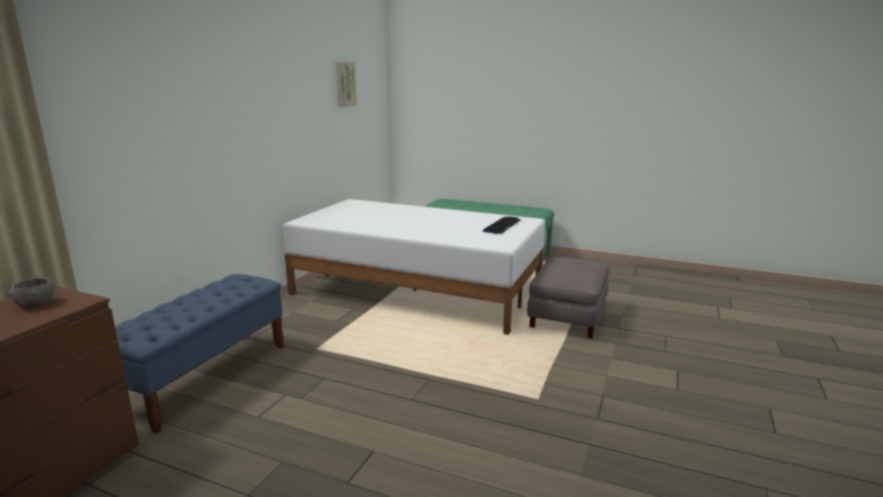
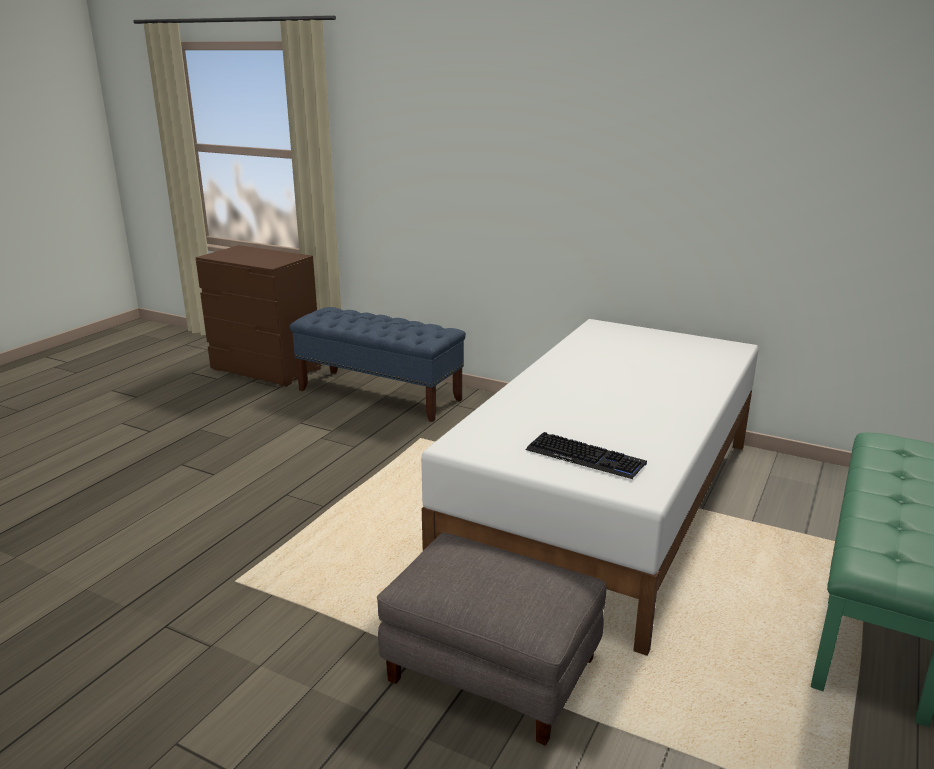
camera: 95 degrees right, 5 degrees up
grey bowl [8,277,55,308] -> none
picture [336,62,357,107] -> none

